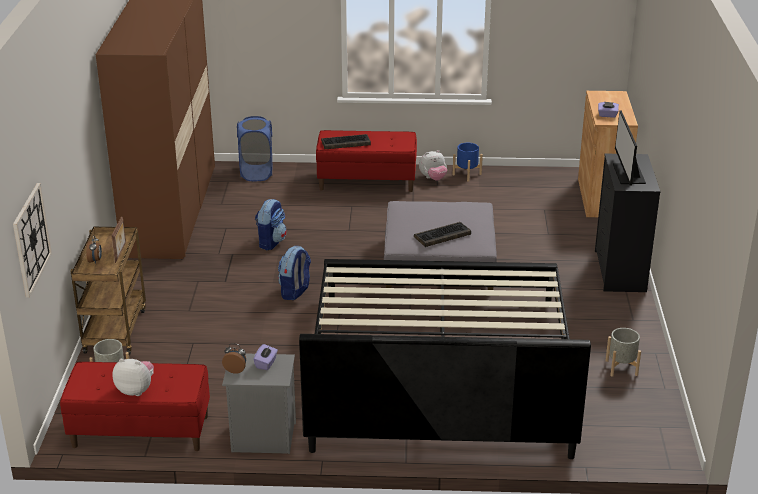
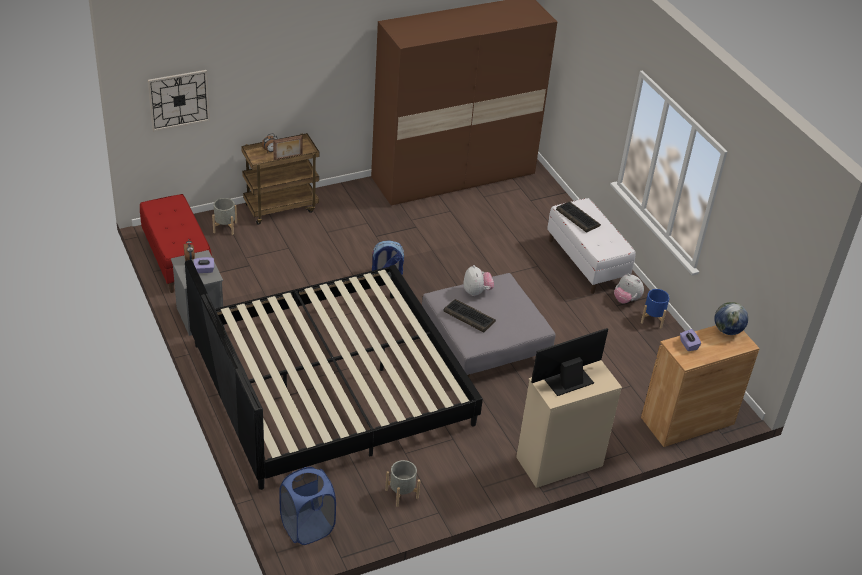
camera: 60 degrees right, 10 degrees up
plush toy [112,359,154,396] -> plush toy moved to [464,265,494,296]
blue laundry basket [237,116,272,181] -> blue laundry basket moved to [279,467,336,545]
backpack [255,199,287,250] -> none
red bench [316,130,417,192] -> white bench [547,198,636,294]
black dresser [595,154,660,292] -> beige dresser [516,360,622,488]
none -> globe [714,302,748,335]

